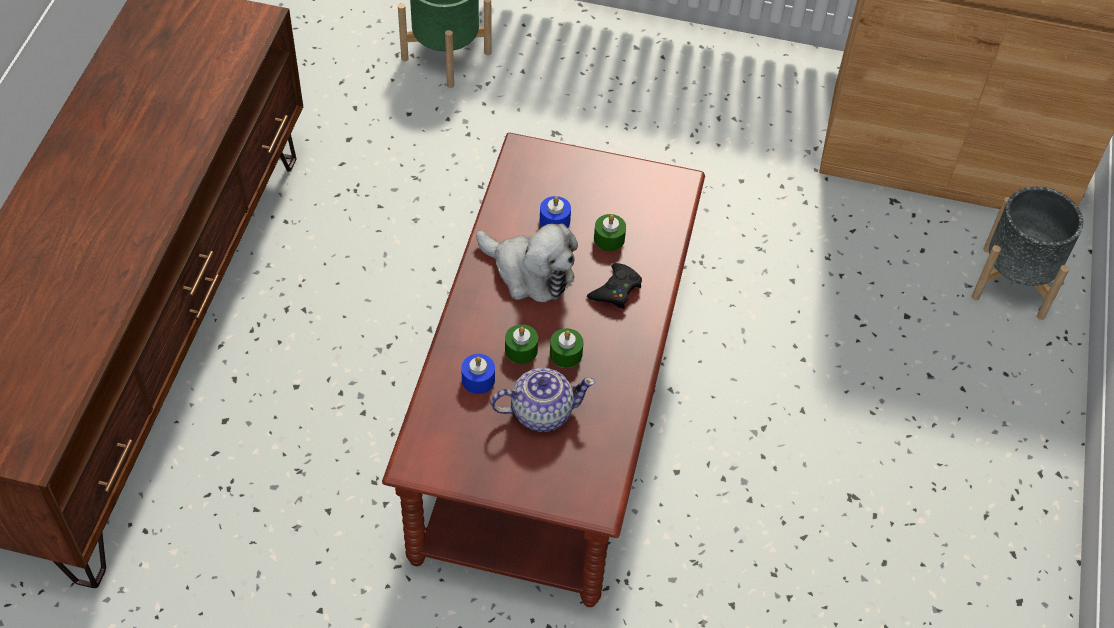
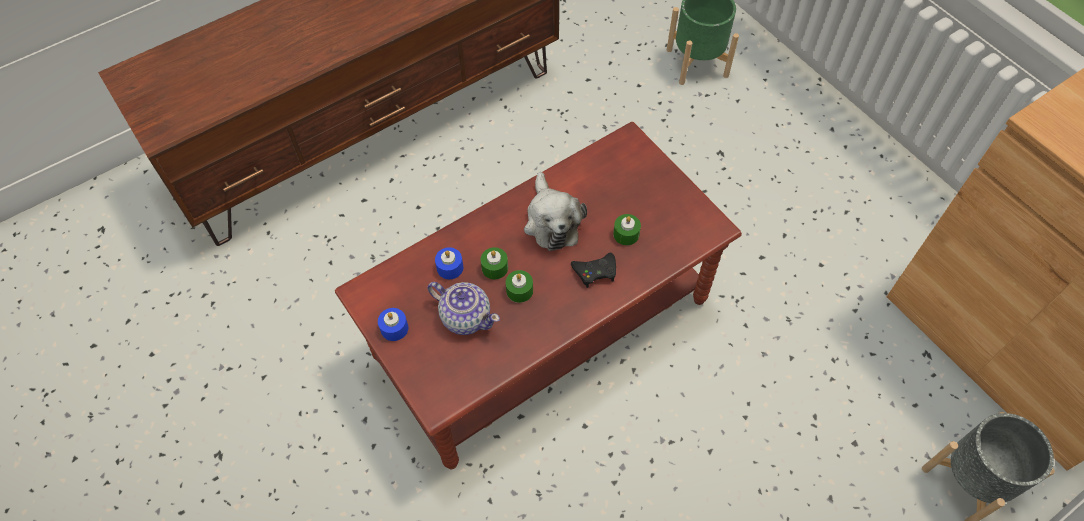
camera: 45 degrees right, 5 degrees up
blue candle [540,196,571,228] -> blue candle moved to [378,308,408,341]

